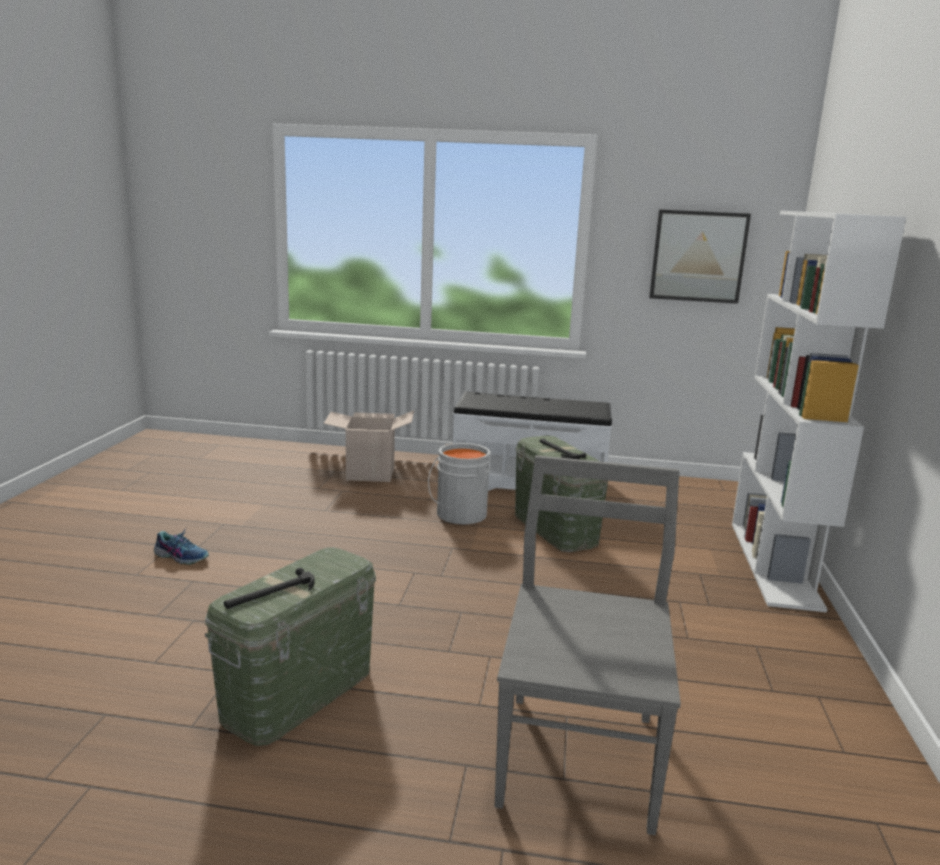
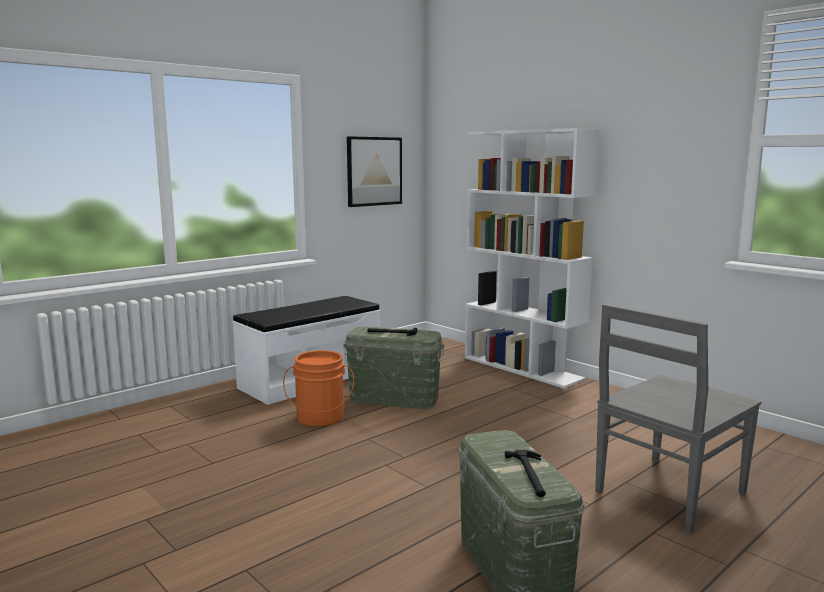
camera: 50 degrees left, 5 degrees down
shoe [154,530,209,565] -> none
cardboard box [324,411,414,482] -> none
grey bucket [428,443,491,524] -> orange bucket [283,350,354,426]
grey chair [495,455,681,835] -> grey chair turned 90 degrees counterclockwise [595,304,761,534]

